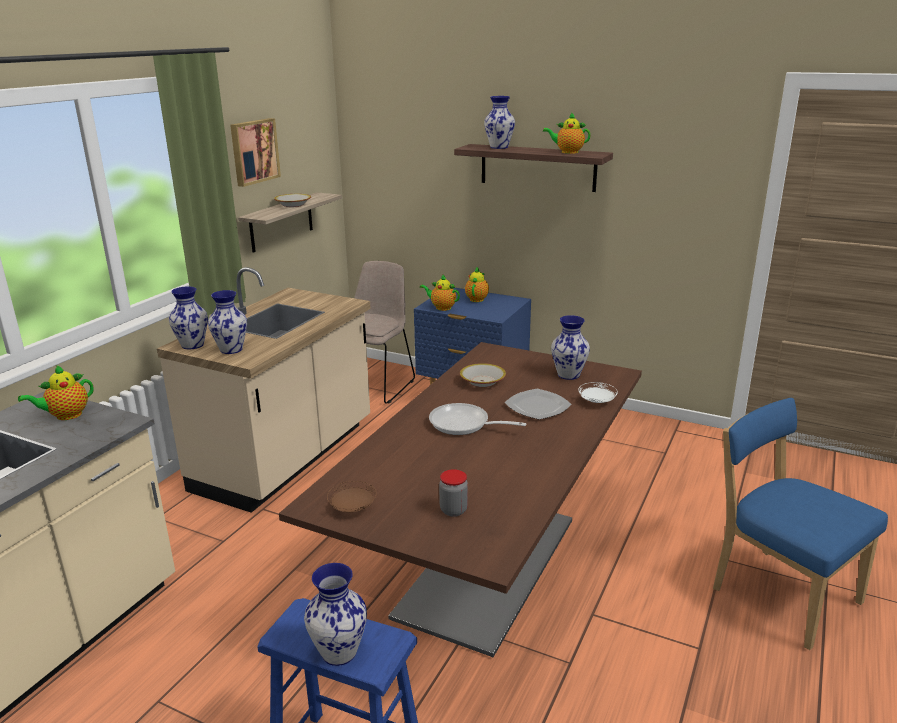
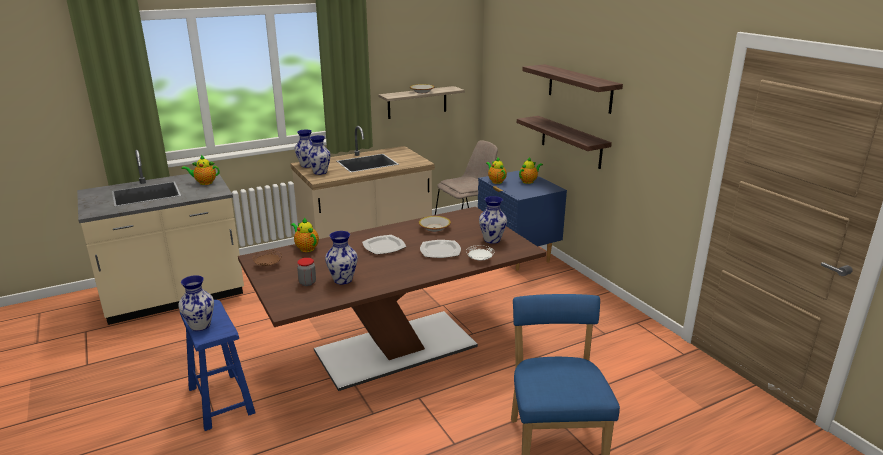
camera: 35 degrees right, 0 degrees up
picture [230,118,281,187] -> none
frying pan [429,403,526,435] -> plate [362,235,406,254]
vase [484,96,515,149] -> vase moved to [325,231,358,285]
teapot [543,112,591,154] -> teapot moved to [291,218,319,252]
none -> shelf [517,116,612,169]

